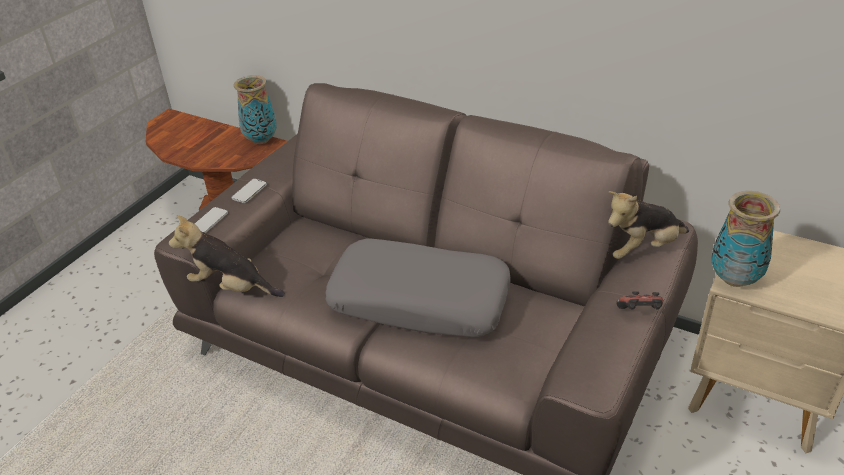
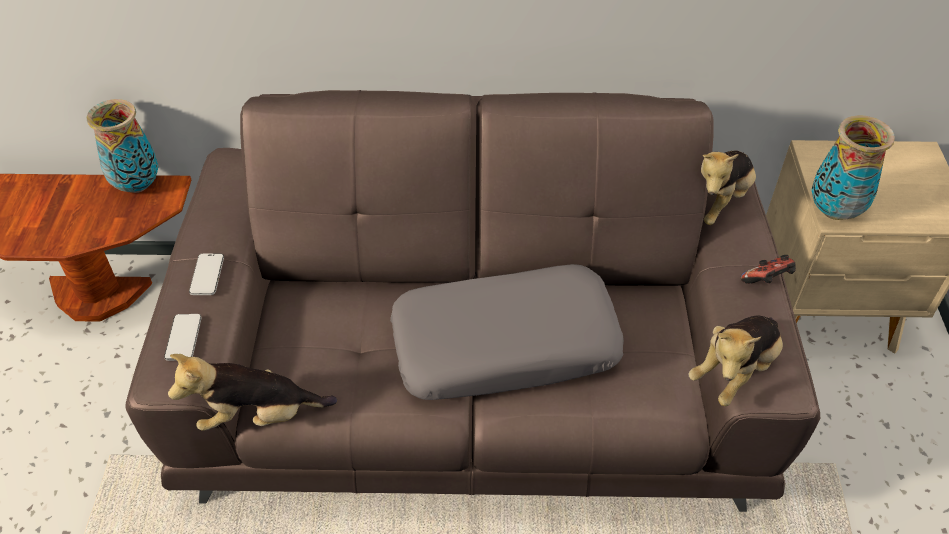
camera: 30 degrees left, 10 degrees up
none -> plush toy [688,315,783,406]

